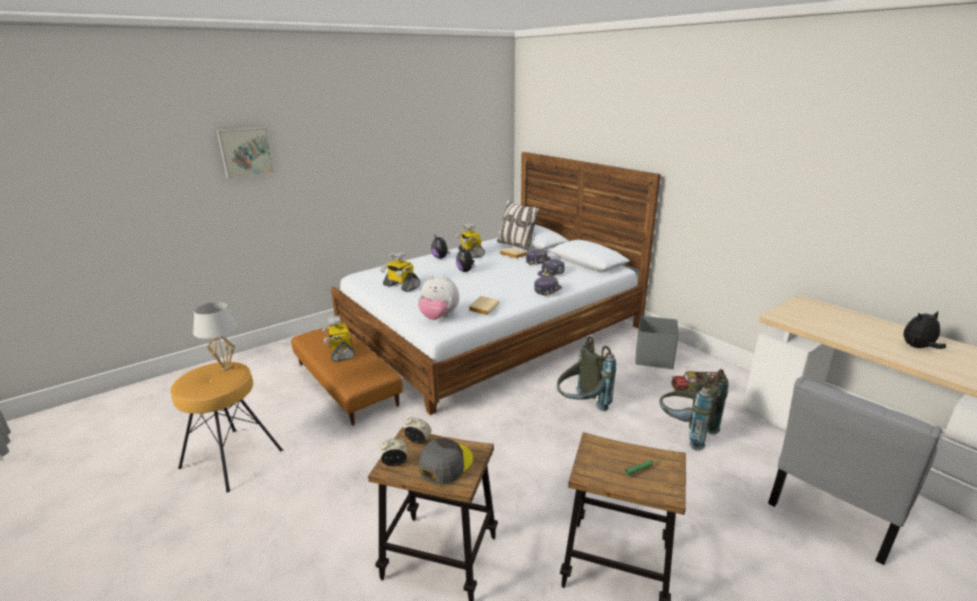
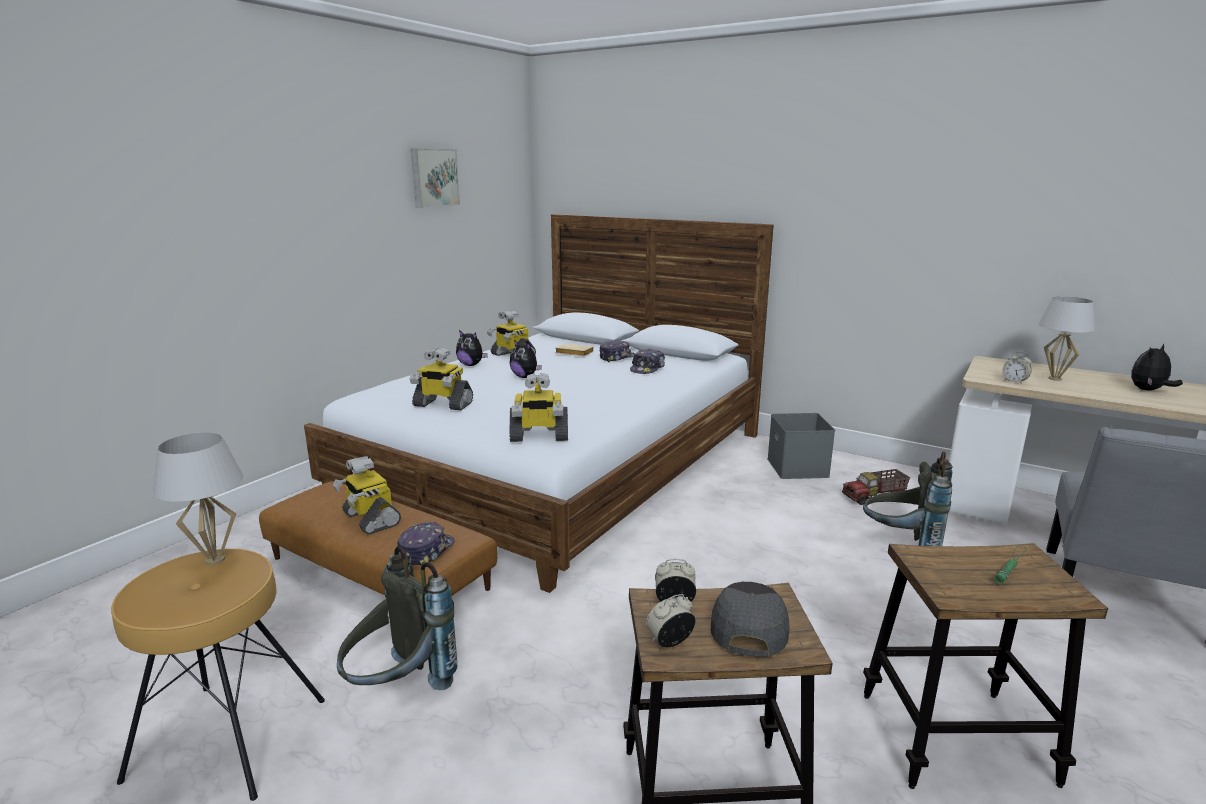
camera: 20 degrees left, 5 degrees down
picture [217,127,275,179] -> picture moved to [411,148,460,208]
plush toy [418,276,459,320] -> toy robot [509,373,568,442]
beige book [468,296,500,315] -> none
pillow [497,200,539,251] -> none
cap [534,276,562,296] -> cap moved to [397,522,455,567]
grey backpack [557,336,616,411] -> grey backpack moved to [337,546,457,690]
none -> alarm clock [1002,352,1032,384]
none -> white table lamp [1038,297,1096,381]

